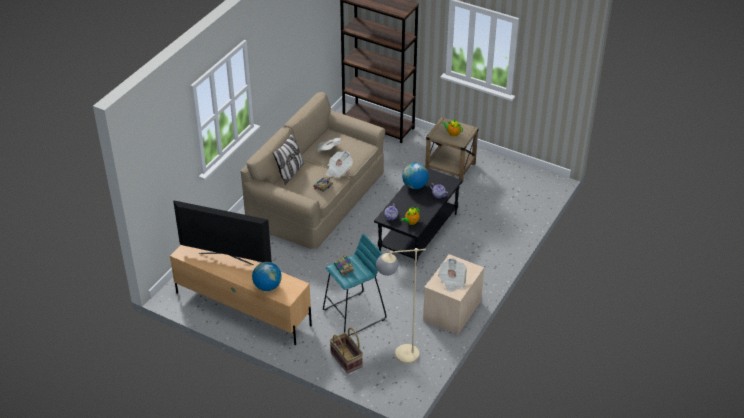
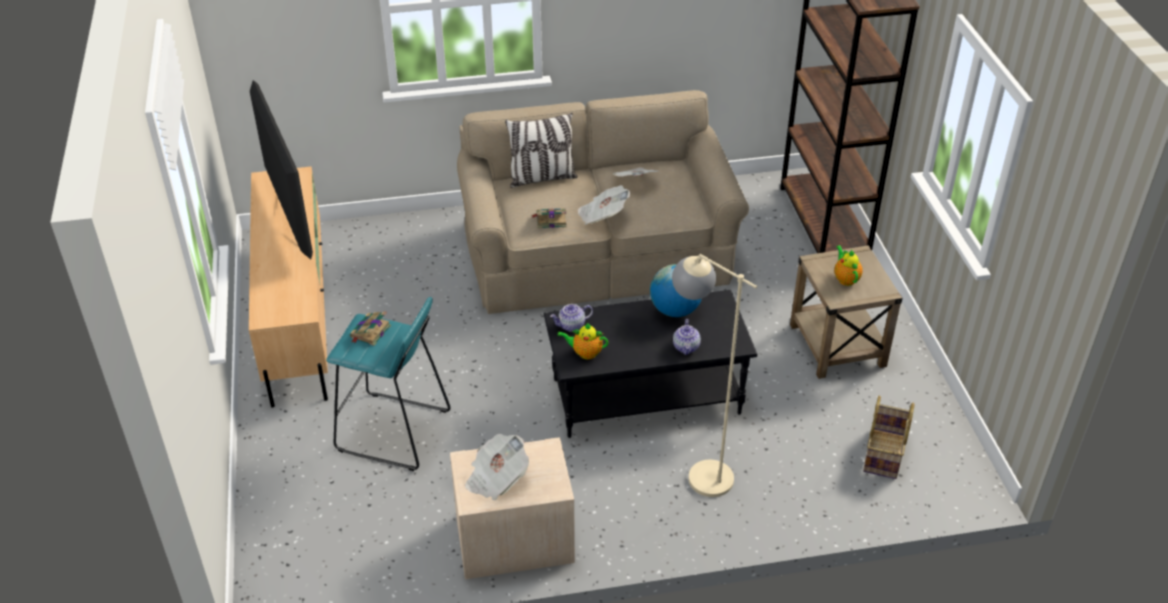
camera: 50 degrees right, 0 degrees up
globe [252,262,282,291] -> none
basket [330,327,363,374] -> basket moved to [863,395,914,479]
beige floor lamp [376,248,426,364] -> beige floor lamp moved to [672,254,757,497]

